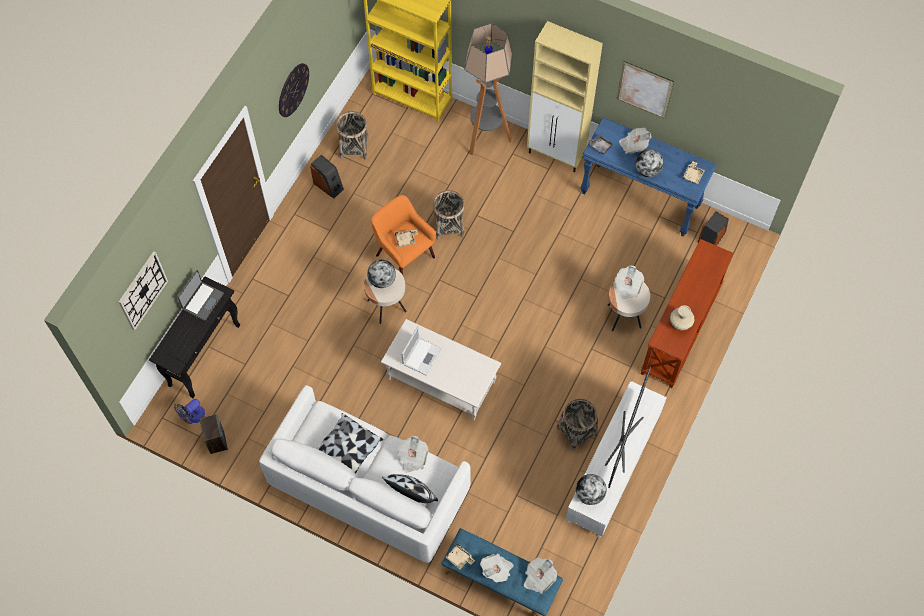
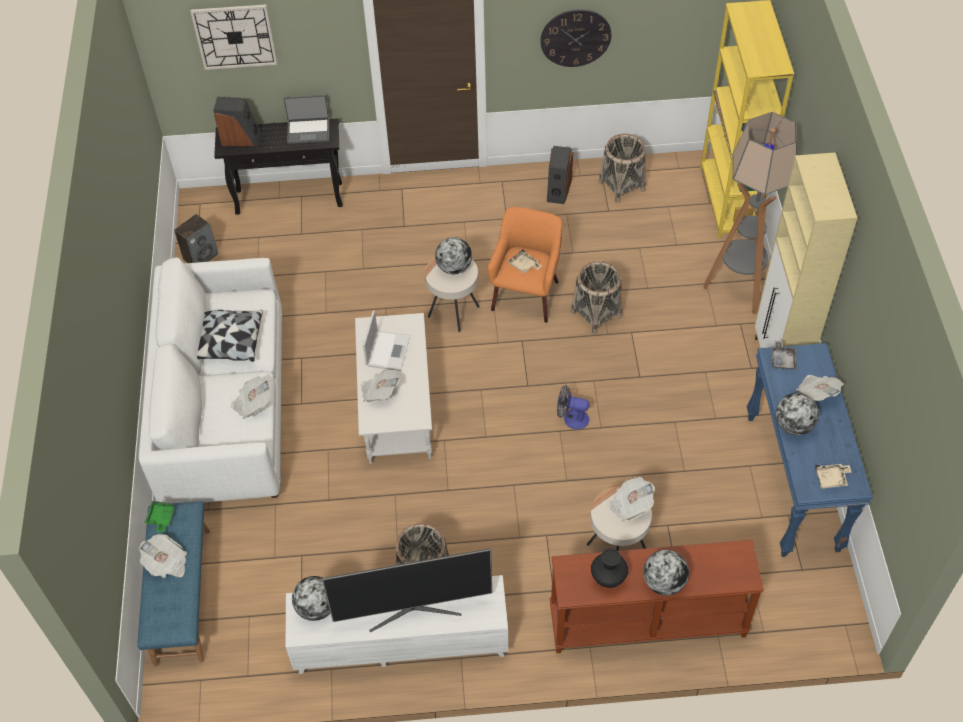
camera: 60 degrees right, 10 degrees down
fan [174,399,205,424] -> fan moved to [557,385,590,429]
pillow [382,474,438,503] -> none
laptop [401,326,442,376] -> laptop turned 75 degrees counterclockwise [363,310,410,371]
beige tray [446,543,475,569] -> green tray [144,501,175,532]
newspaper [524,557,557,594] -> newspaper moved to [361,370,399,402]
picture [617,61,674,119] -> none
beige vase [670,305,694,330] -> black vase [591,549,628,588]
speaker [698,211,729,246] -> speaker moved to [213,97,261,147]
none -> globe [643,550,689,595]

